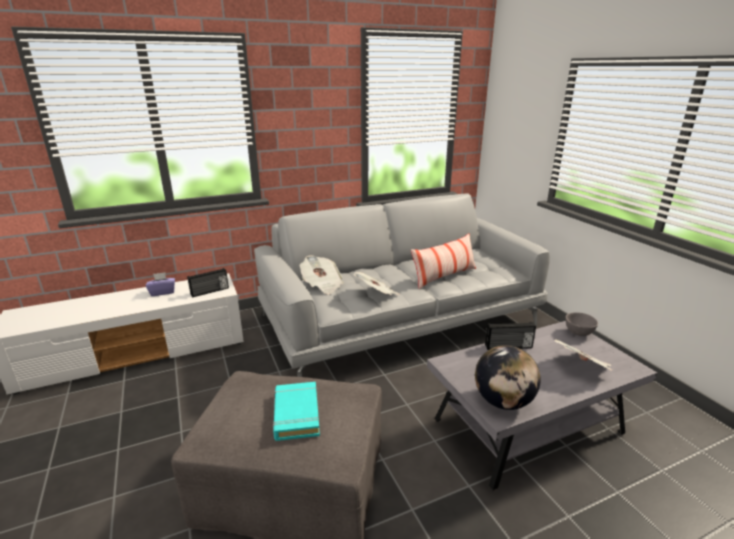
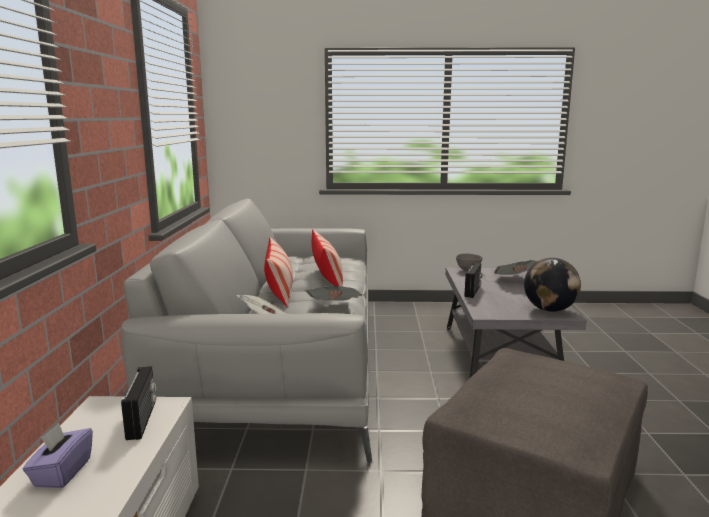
camera: 65 degrees left, 10 degrees down
turquoise book [273,382,320,441] -> none
none -> pillow [264,237,293,308]

